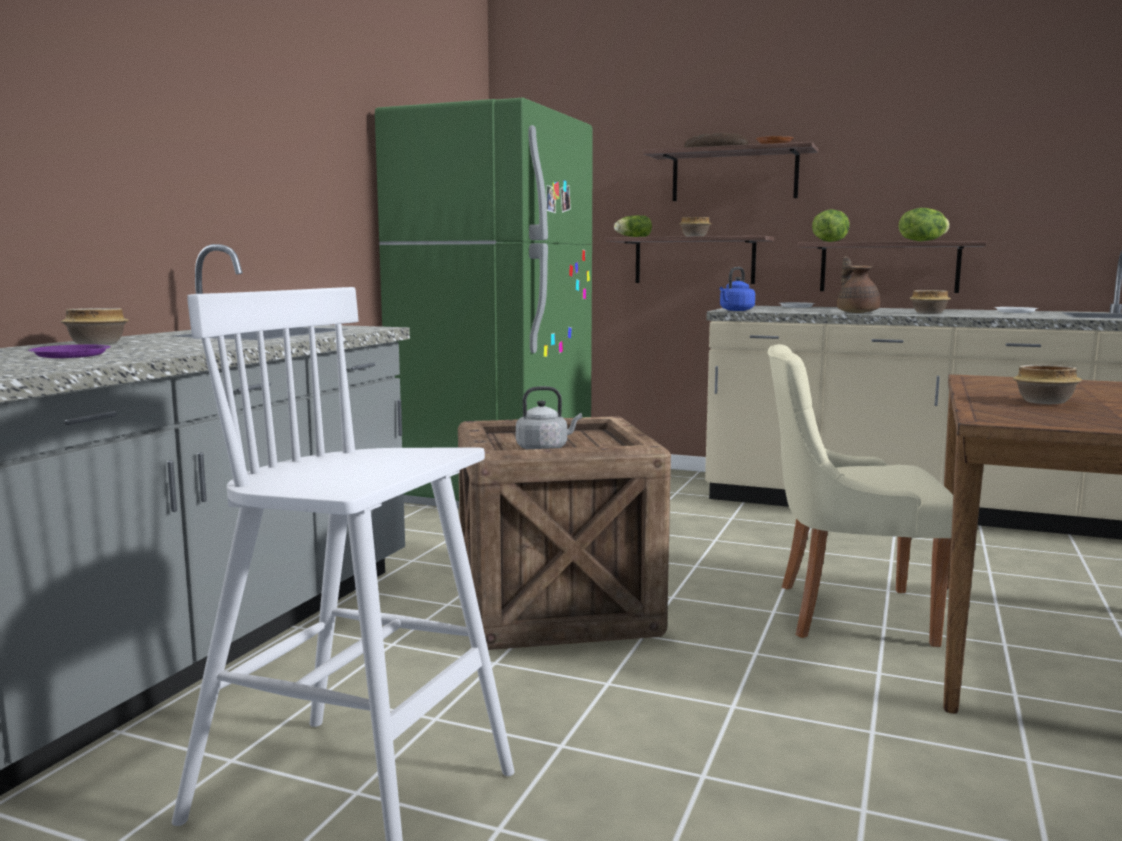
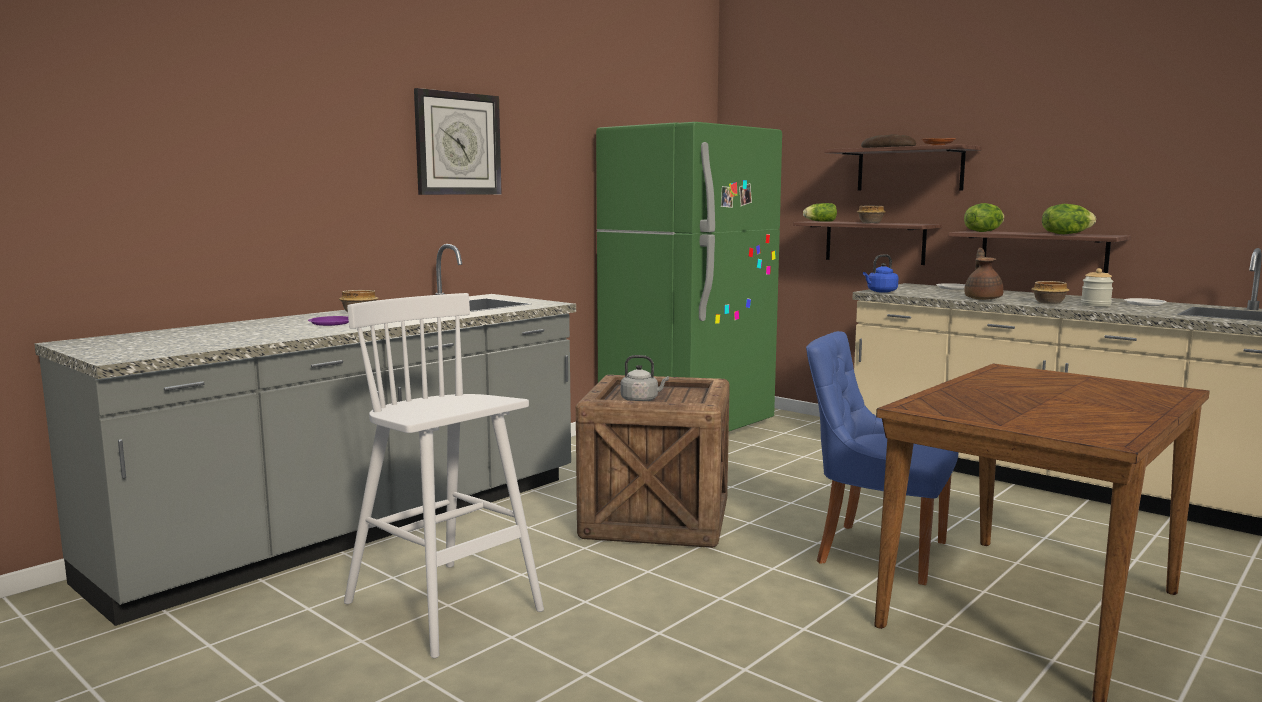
camera: 20 degrees right, 0 degrees up
beige chair [767,344,953,647] -> blue chair [806,331,959,585]
bowl [1013,365,1082,404] -> none
none -> wall clock [414,88,502,195]
none -> jar [1081,268,1114,307]

